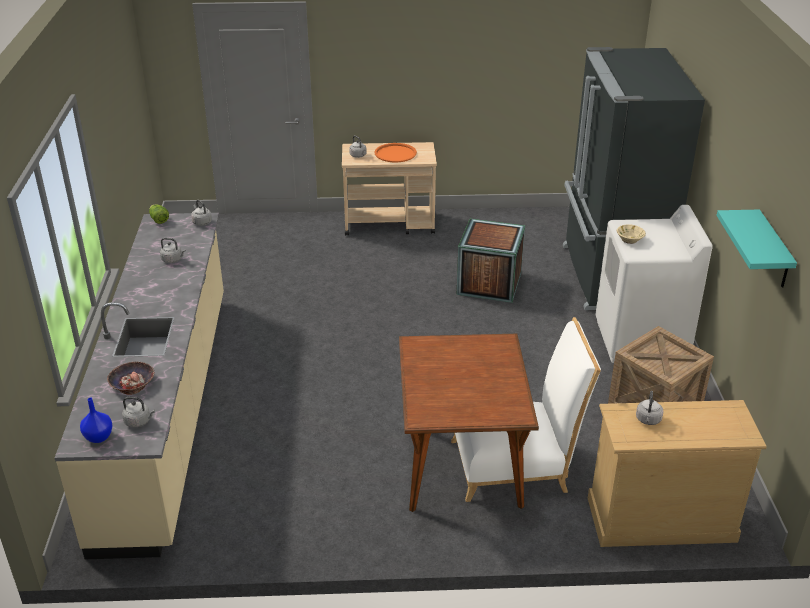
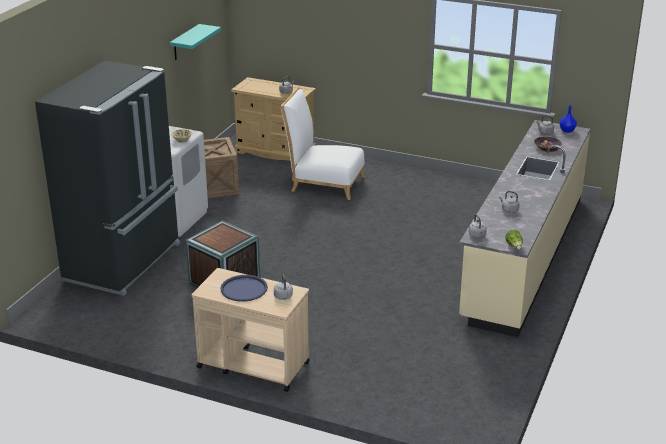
camera: 155 degrees left, 5 degrees down
orange tray [375,143,417,162] -> blue tray [220,275,268,302]
brown dining table [399,334,539,512] -> none

